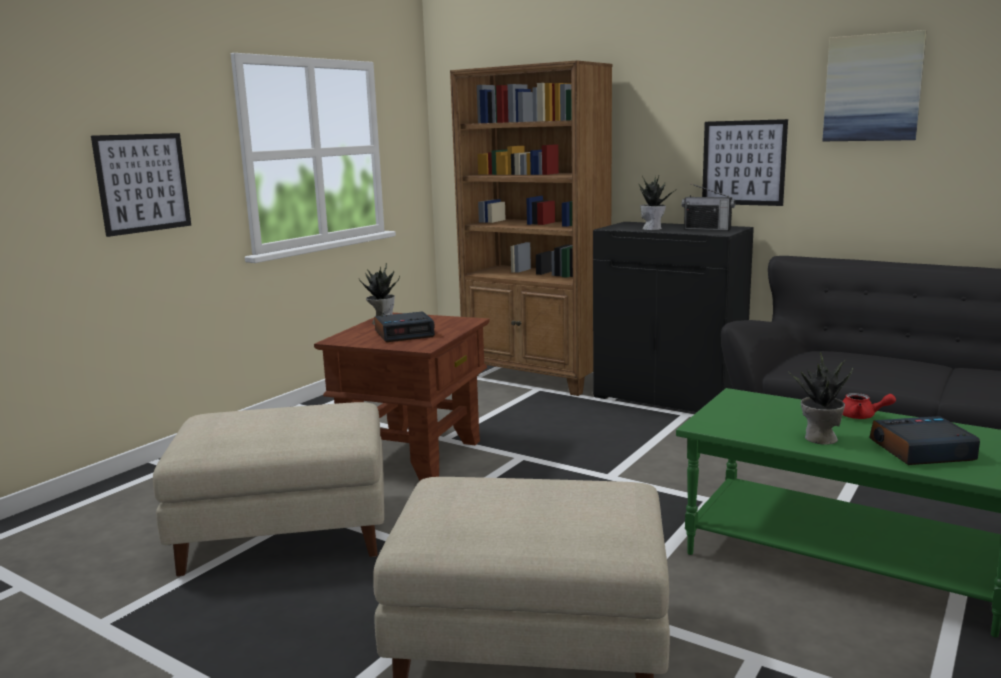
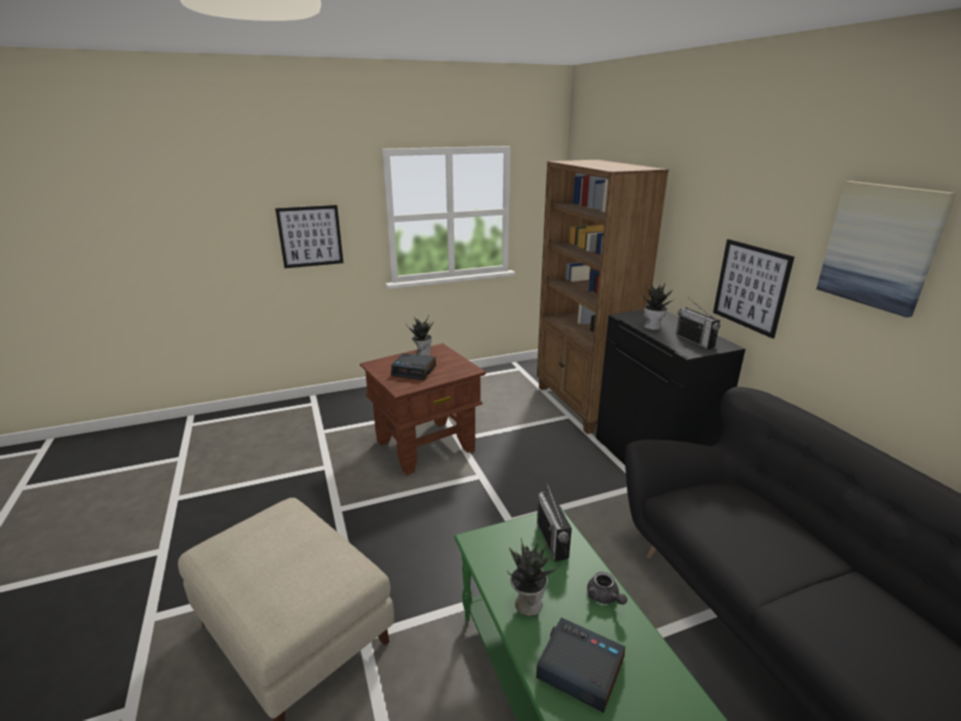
camera: 35 degrees right, 10 degrees up
beige ottoman [153,402,384,577] -> none
red teapot [843,393,896,419] -> grey teapot [587,572,627,605]
none -> radio [537,482,572,562]

